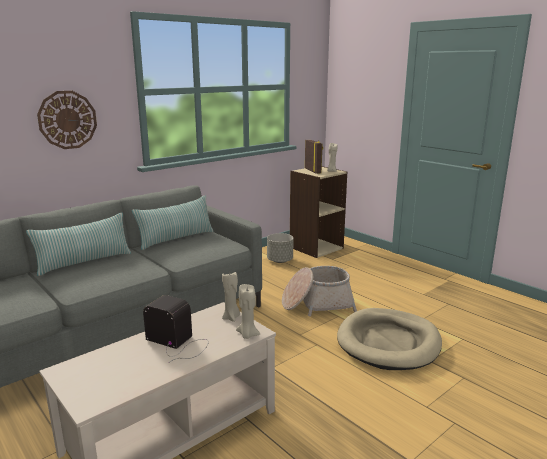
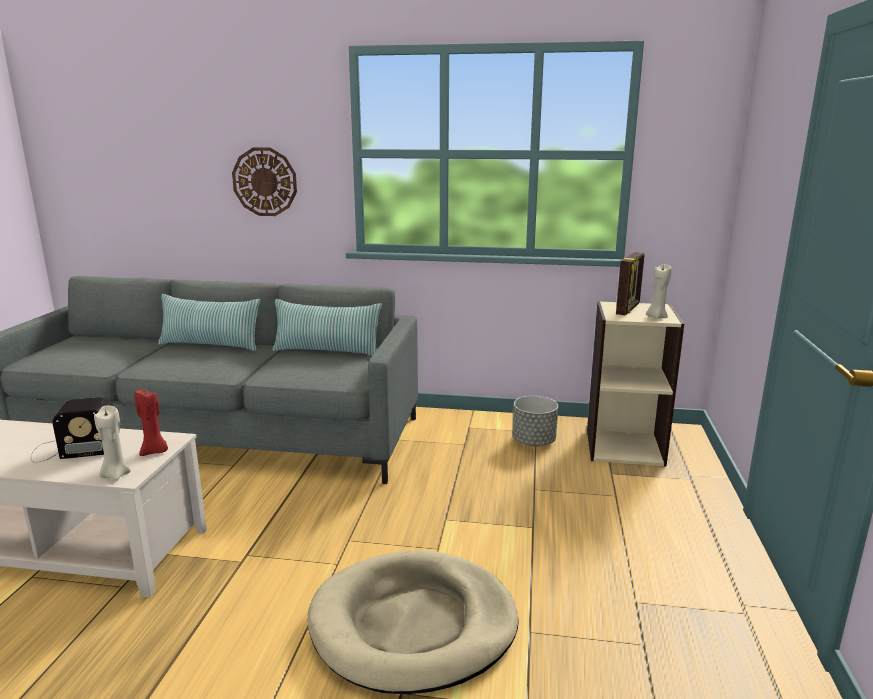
camera: 50 degrees right, 0 degrees up
radio [143,295,209,362] -> radio turned 90 degrees clockwise [31,397,112,463]
beige candle [222,270,240,322] -> red candle [135,389,168,456]
basket [282,266,357,317] -> none

